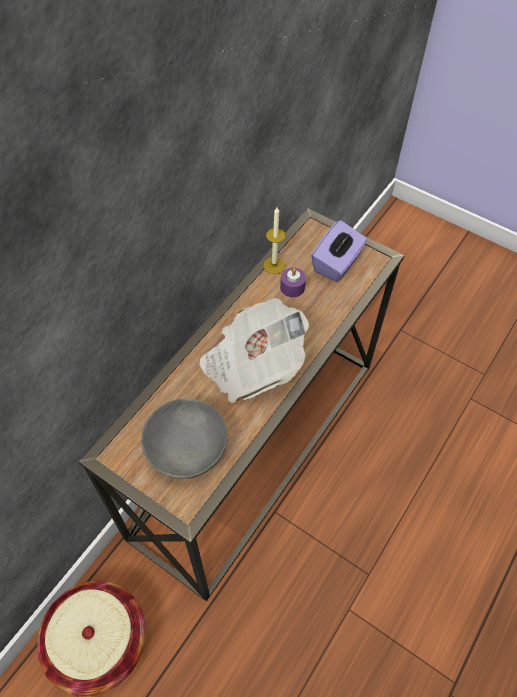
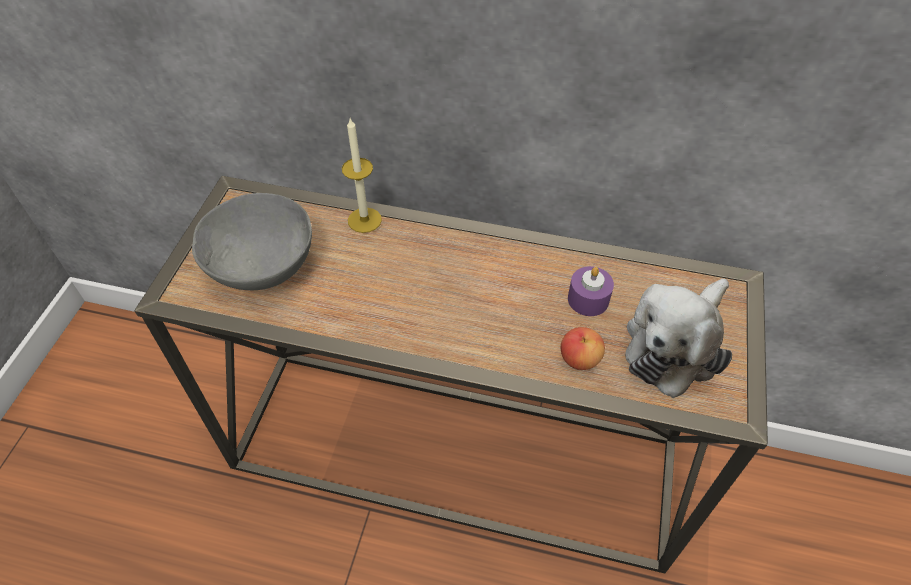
camera: 70 degrees right, 5 degrees down
basket [37,581,146,696] -> none
newspaper [199,298,310,403] -> none
candle [264,207,286,274] -> candle moved to [342,118,382,233]
purple tissue box [311,220,367,282] -> plush toy [625,279,732,398]
none -> apple [561,327,605,370]

